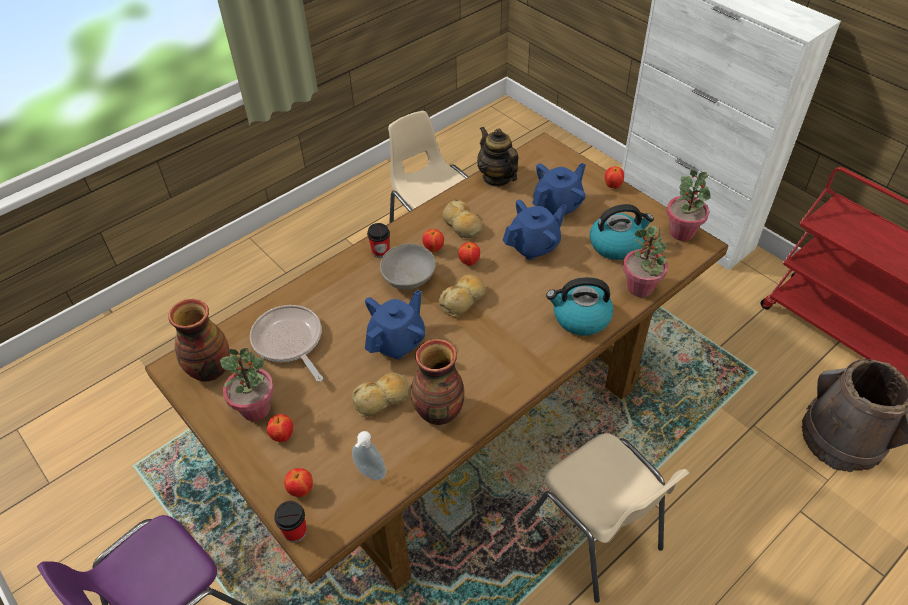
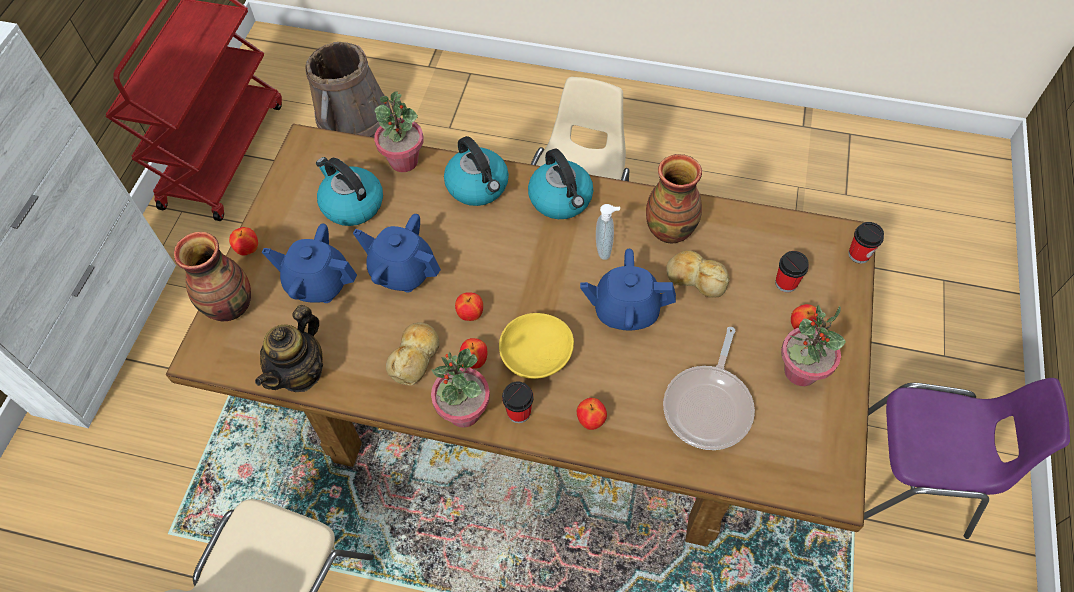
camera: 125 degrees left, 10 degrees up
vase [168,299,230,381] -> vase moved to [174,232,251,321]
apple [284,468,313,497] -> apple moved to [577,398,607,430]
soap dispenser [352,431,386,481] -> soap dispenser moved to [596,204,620,260]
grey bowl [380,244,436,290] -> yellow bowl [499,313,574,379]
bread [439,274,486,317] -> none
potted plant [666,170,711,241] -> potted plant moved to [431,349,490,428]
none -> kettle [528,149,593,219]
none -> cup [775,251,809,292]

